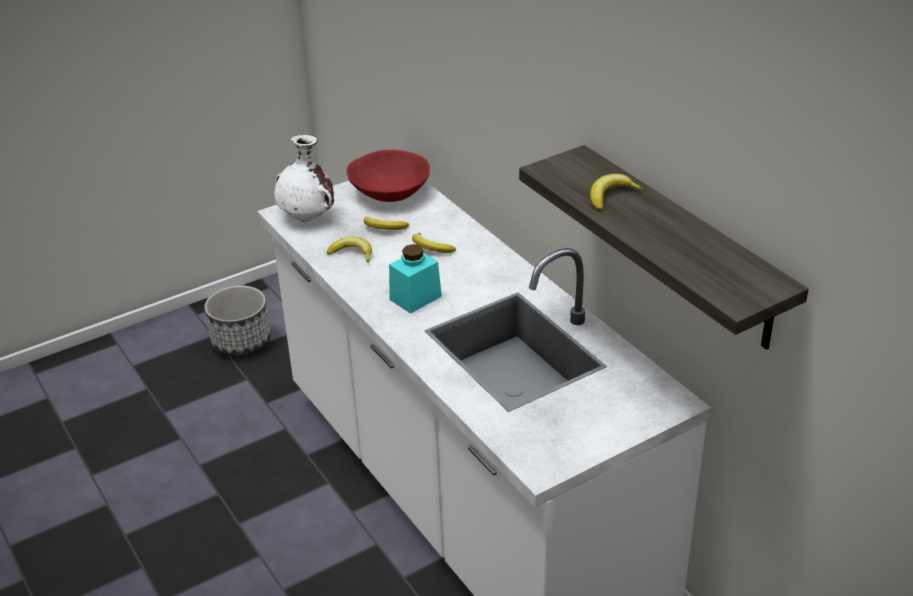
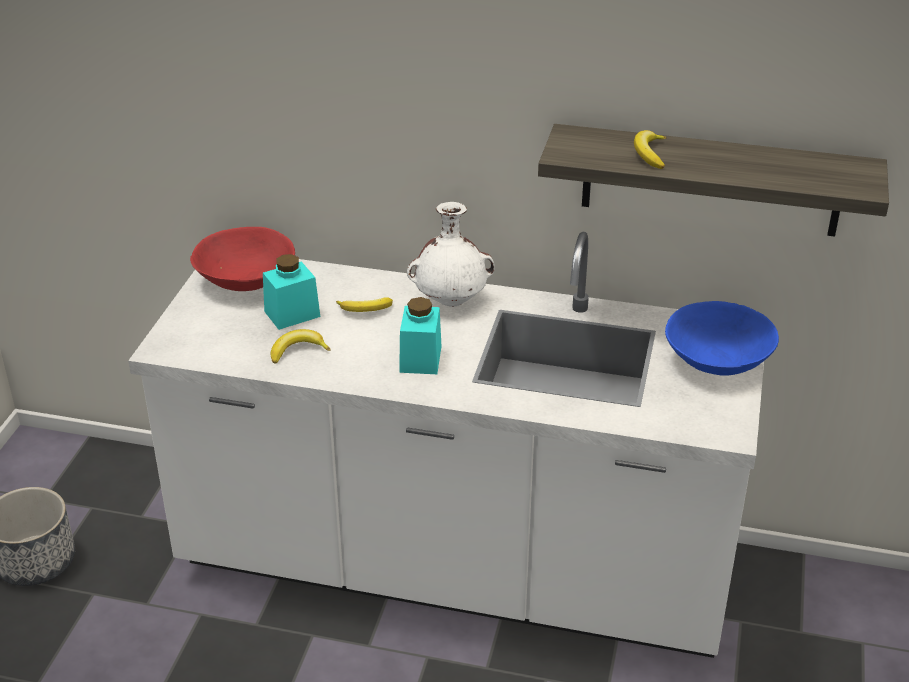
camera: 45 degrees left, 0 degrees up
white vase [275,135,334,222] -> white vase moved to [407,202,495,307]
banana [364,217,409,230] -> turquoise jar [263,254,320,330]
none -> blue bowl [665,301,779,376]

